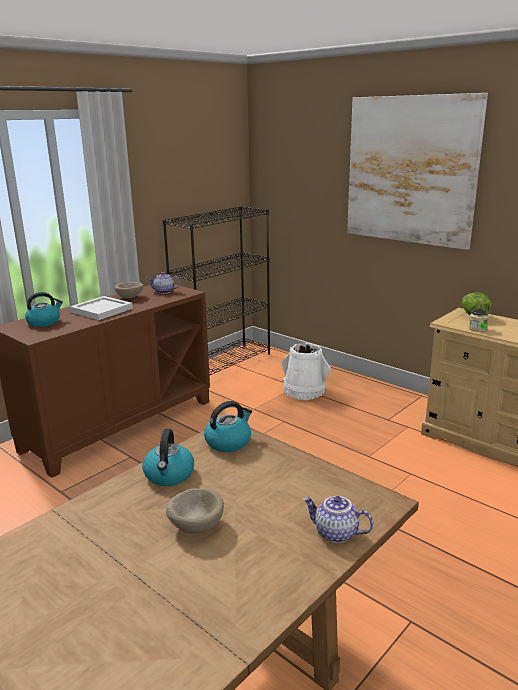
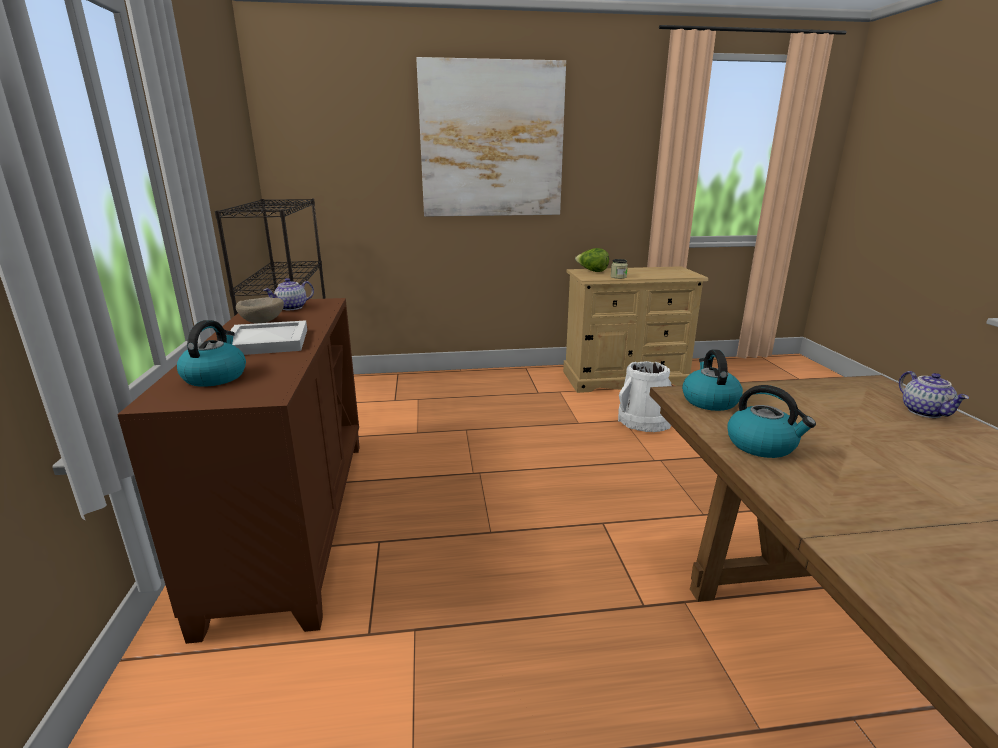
camera: 50 degrees left, 0 degrees up
beige bowl [166,488,224,534] -> none
white bucket [282,343,331,400] -> white bucket moved to [618,361,671,432]
teapot [303,496,373,543] -> teapot turned 75 degrees counterclockwise [899,371,969,418]

